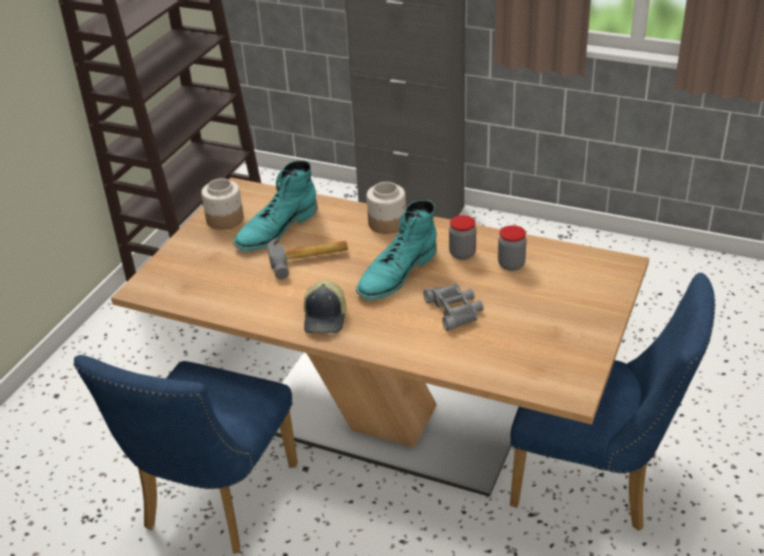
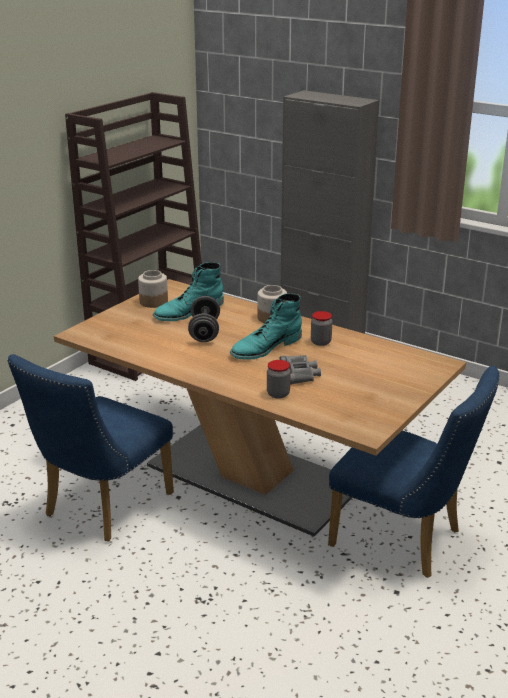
camera: 10 degrees right, 10 degrees down
hammer [268,238,348,280] -> grey dumbbell [188,296,220,342]
cap [304,280,346,333] -> none
jar [498,225,527,271] -> jar moved to [267,360,291,399]

